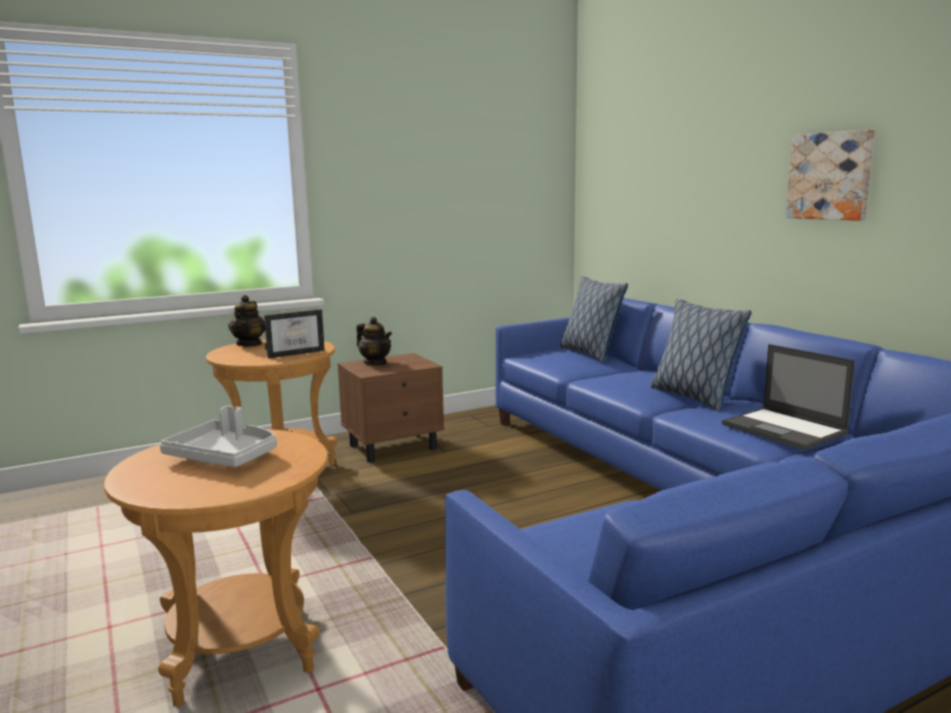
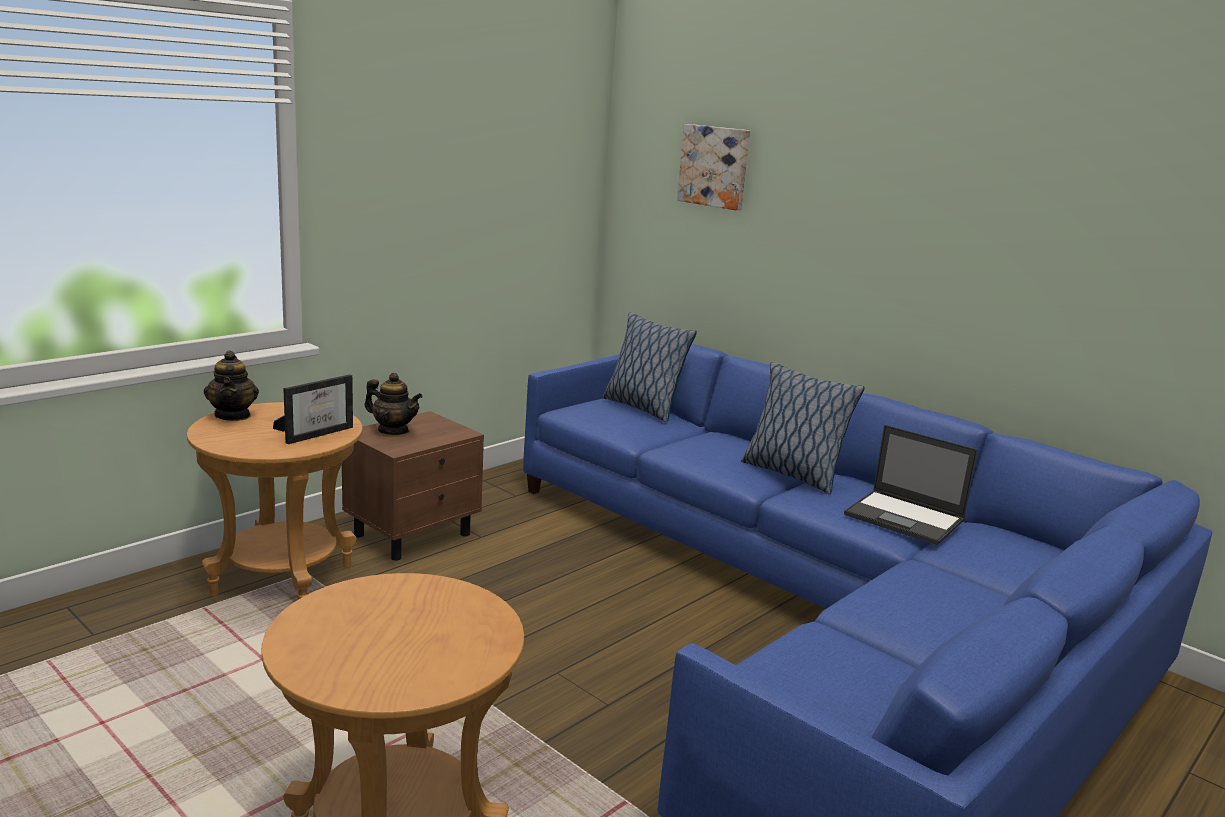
camera: 20 degrees left, 5 degrees up
grey tray [160,406,277,467] -> none
picture [786,129,875,221] -> picture moved to [677,124,750,210]

